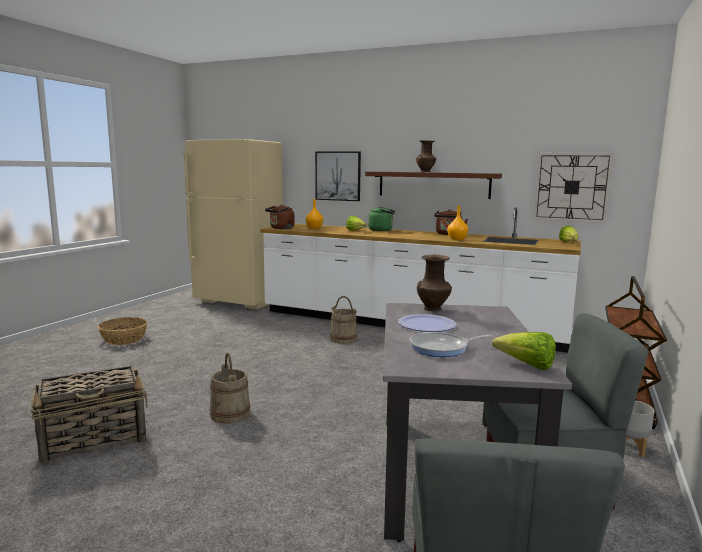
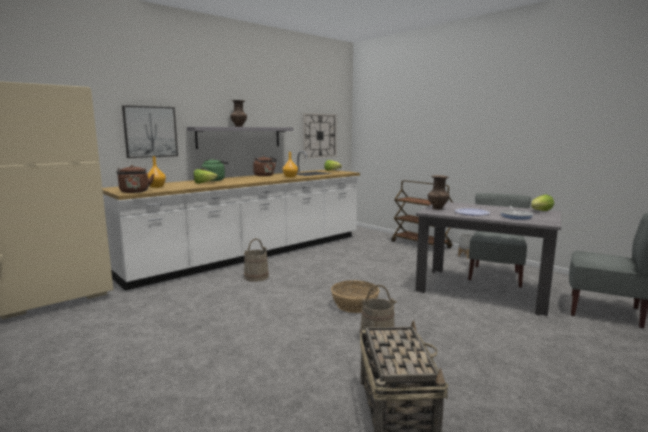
camera: 65 degrees left, 0 degrees up
basket [98,317,148,345] -> basket moved to [331,280,379,313]
brown shelf [365,172,502,199] -> grey shelf [187,127,293,149]

